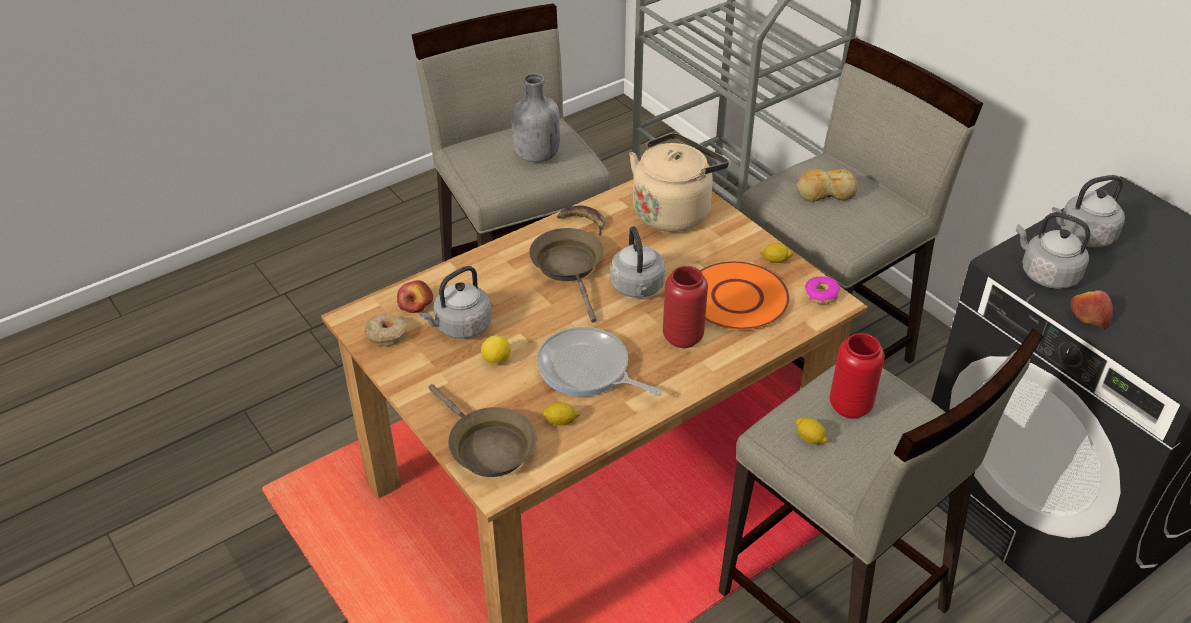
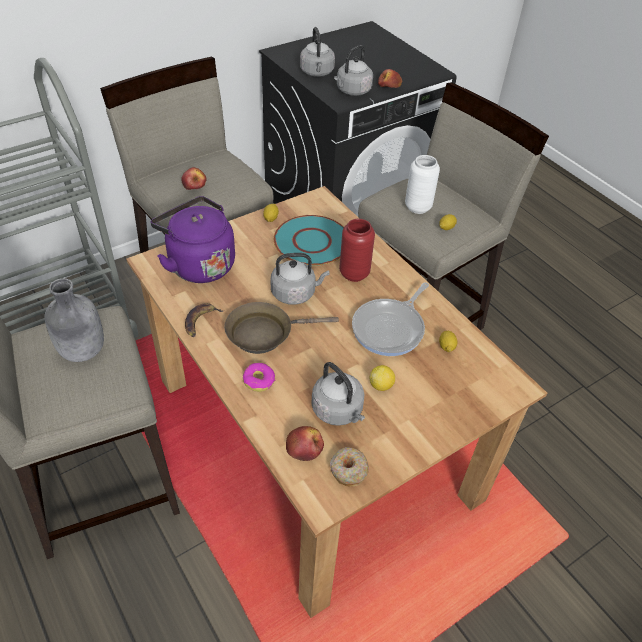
camera: 90 degrees left, 5 degrees up
brown frying pan [428,384,537,477] -> none
beige kettle [629,133,729,232] -> purple kettle [150,196,235,283]
orange plate [700,261,790,330] -> turquoise plate [274,215,344,266]
bread [796,169,857,202] -> apple [181,167,207,190]
donut [805,276,840,304] -> donut moved to [243,363,275,392]
red vase [830,333,885,419] -> white vase [405,155,440,214]

